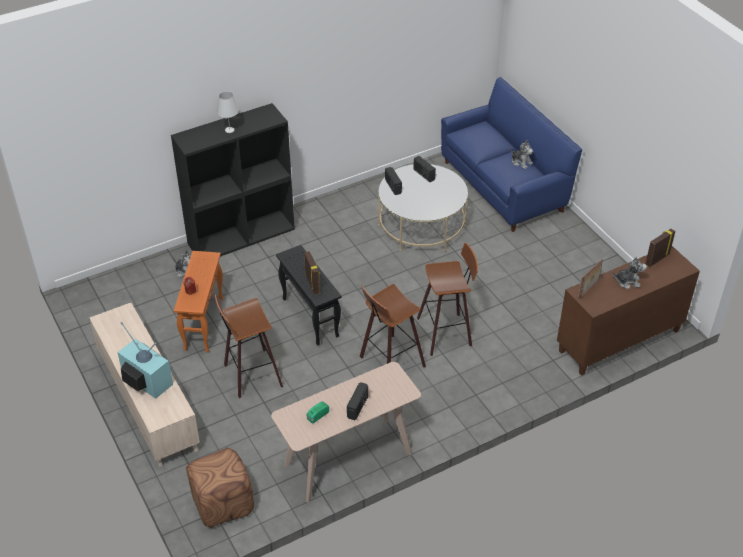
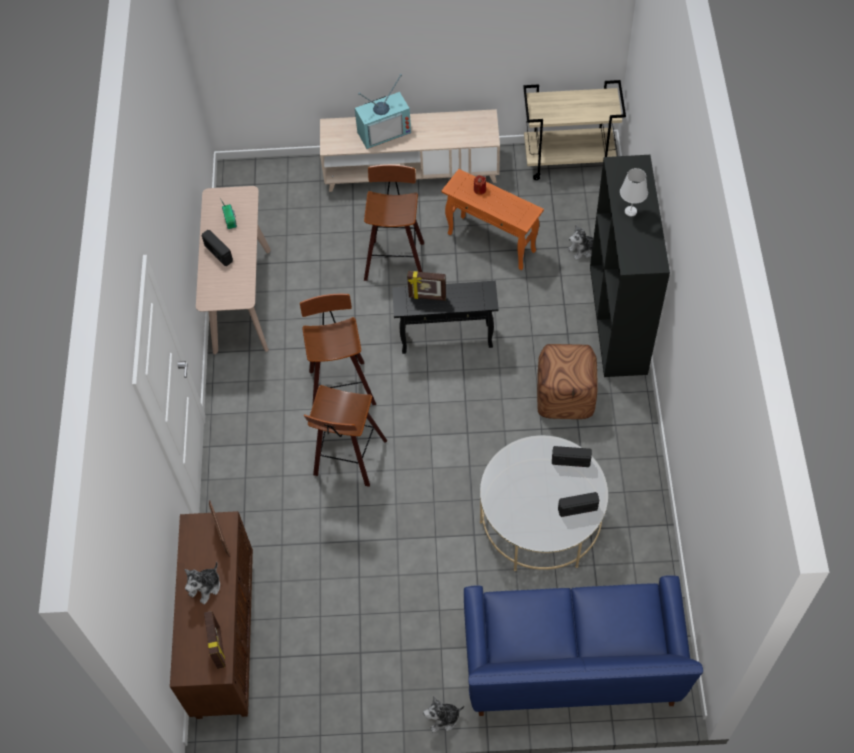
camera: 120 degrees right, 15 degrees up
brown ottoman [186,448,254,528] -> brown ottoman moved to [537,344,598,419]
plush toy [510,140,533,169] -> plush toy moved to [423,696,464,732]
none -> beige cart [523,80,626,180]

